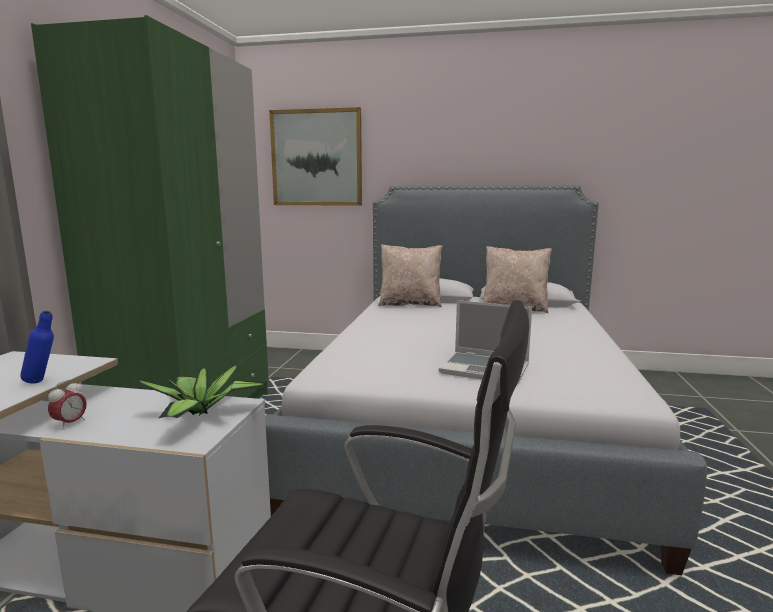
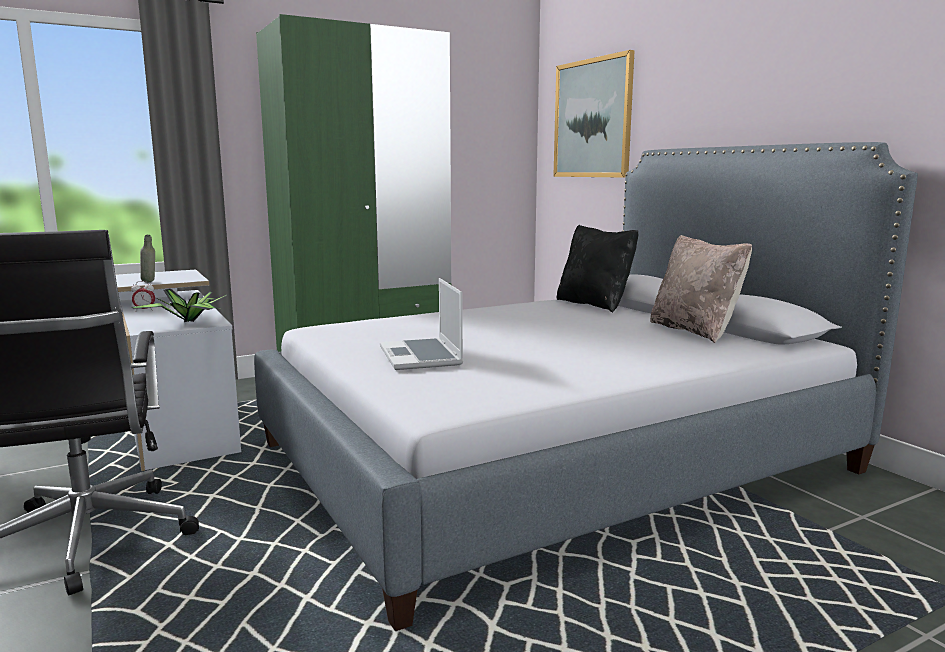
camera: 50 degrees right, 0 degrees up
blue bottle [20,311,54,384] -> grey bottle [140,235,155,282]
beige pillow [378,244,443,307] -> black pillow [557,225,638,313]

